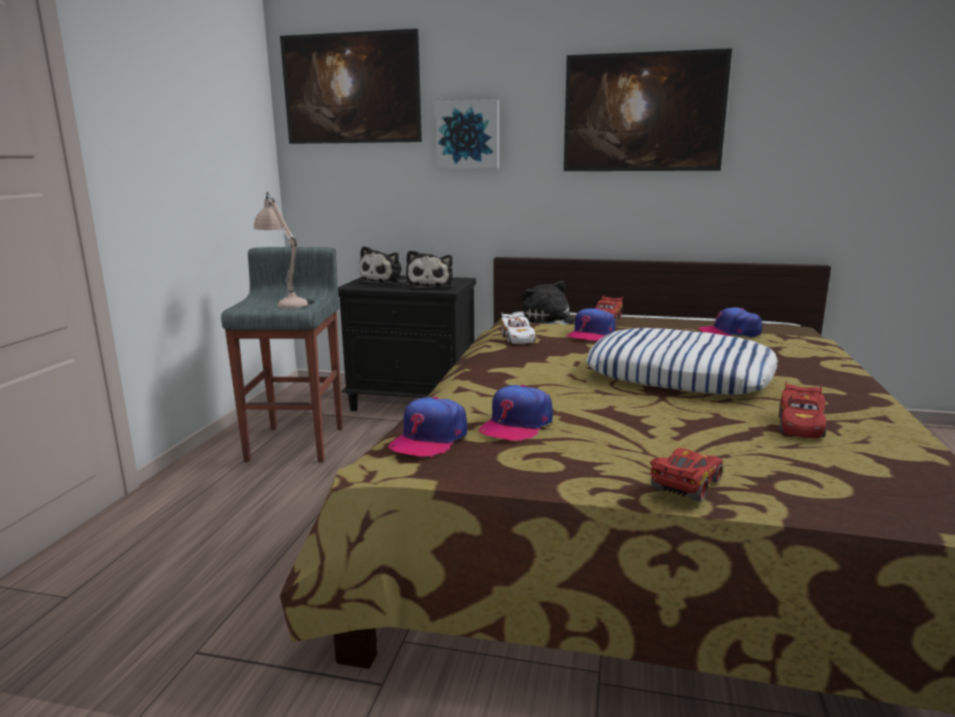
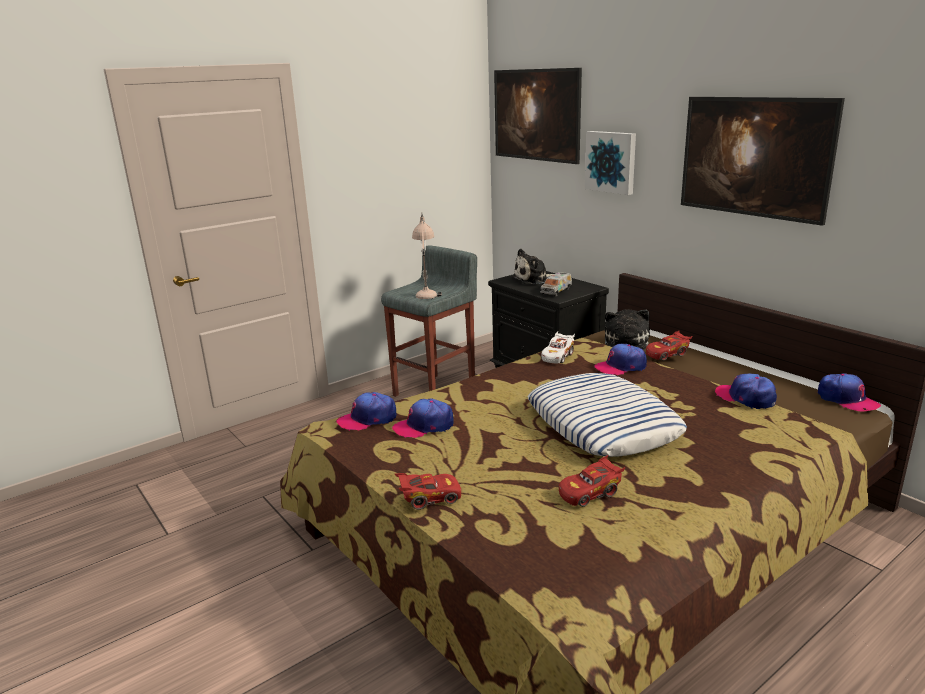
camera: 40 degrees right, 5 degrees up
plush toy [406,250,453,288] -> toy truck [540,272,572,297]
none -> cap [818,373,881,411]

